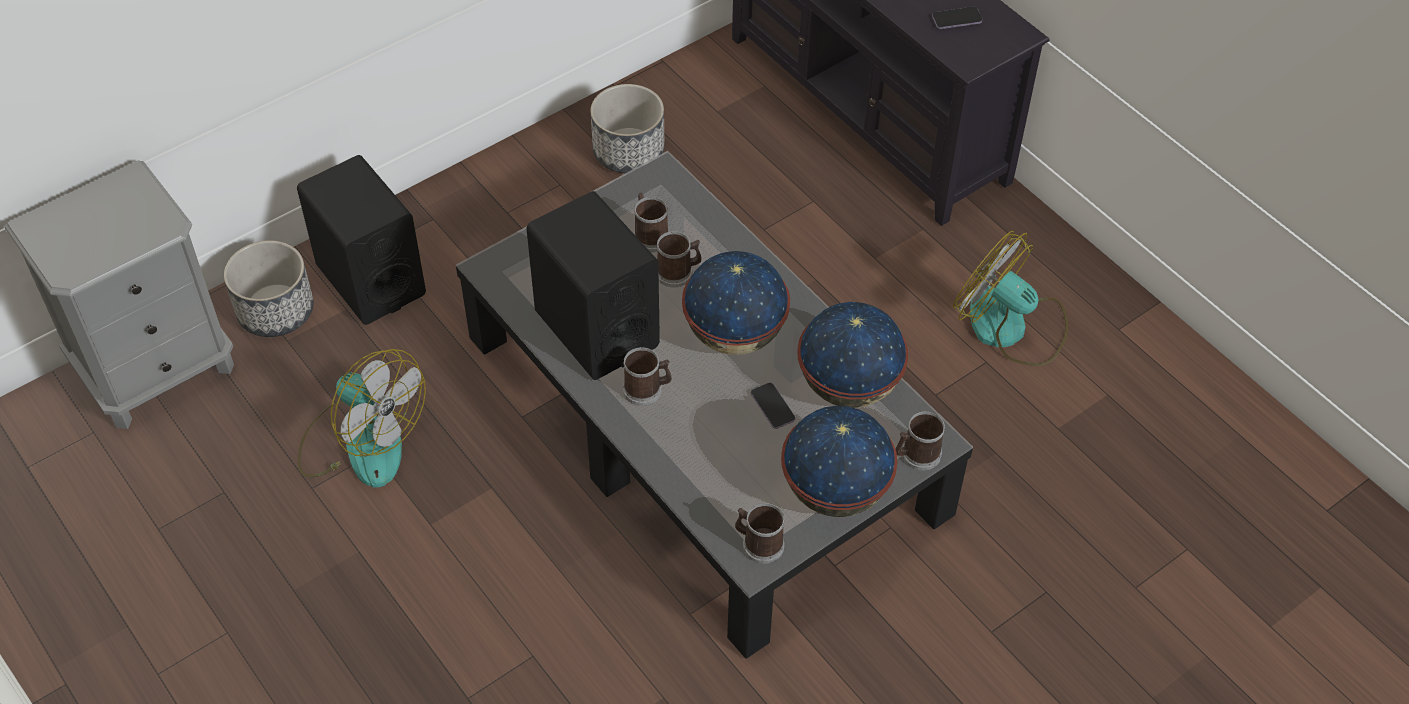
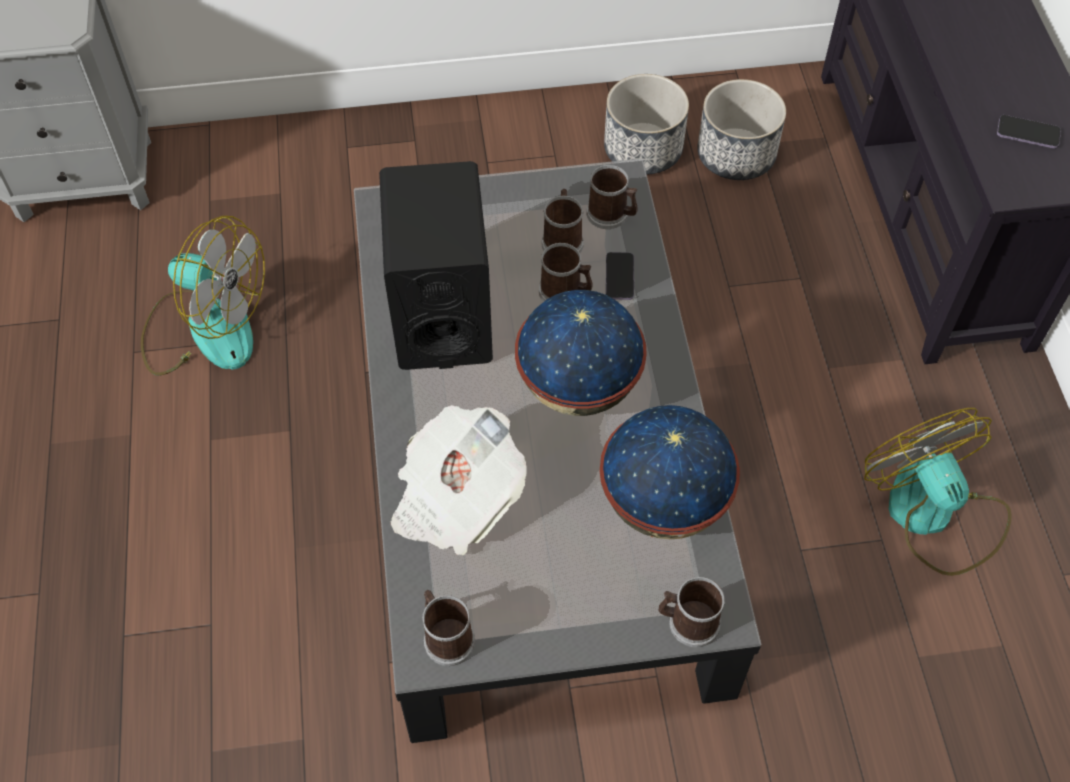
camera: 30 degrees right, 5 degrees up
planter [224,240,314,337] -> planter moved to [697,79,786,180]
black speaker [297,155,426,325] -> none
fan [298,349,426,488] -> fan turned 45 degrees counterclockwise [141,216,265,376]
mug [623,347,671,406] -> mug moved to [586,165,638,229]
phone [751,383,795,429] -> phone moved to [606,252,634,300]
globe [781,406,897,517] -> none
none -> newspaper [391,405,527,555]

